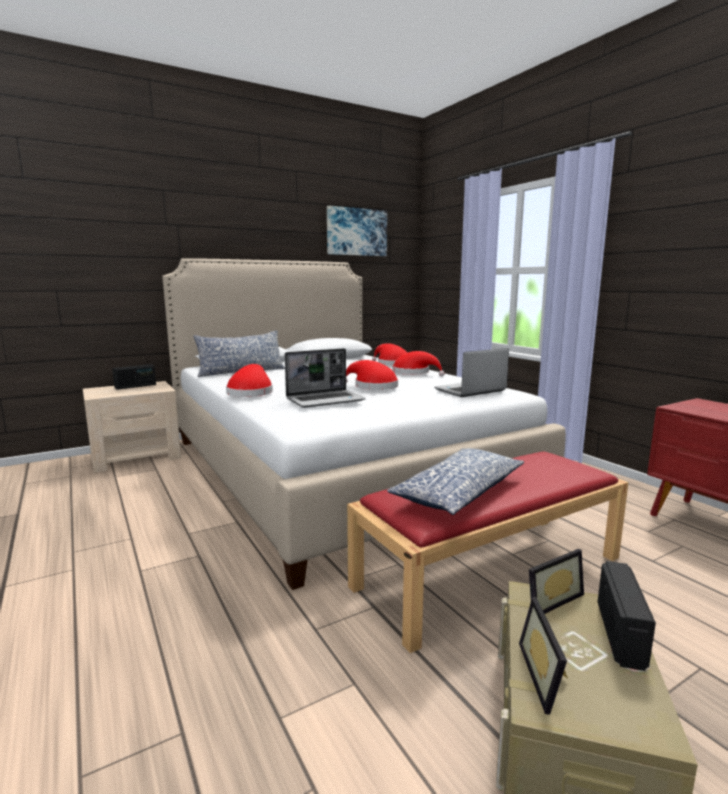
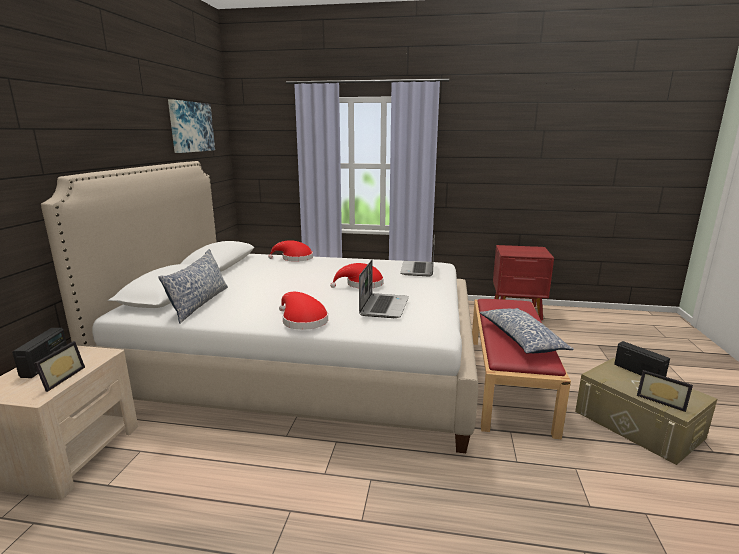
camera: 50 degrees left, 5 degrees up
red hat [392,351,445,376] -> none
picture frame [529,549,584,614] -> picture frame moved to [34,341,85,392]

